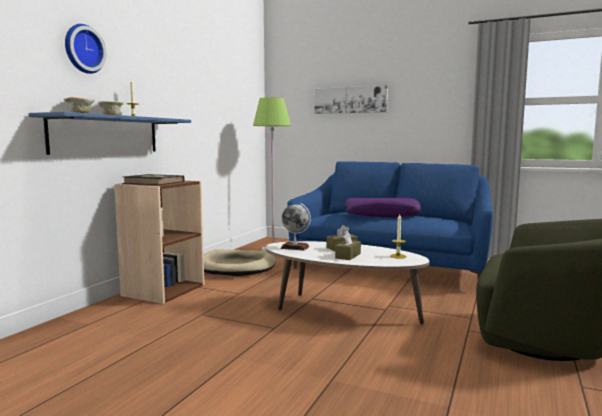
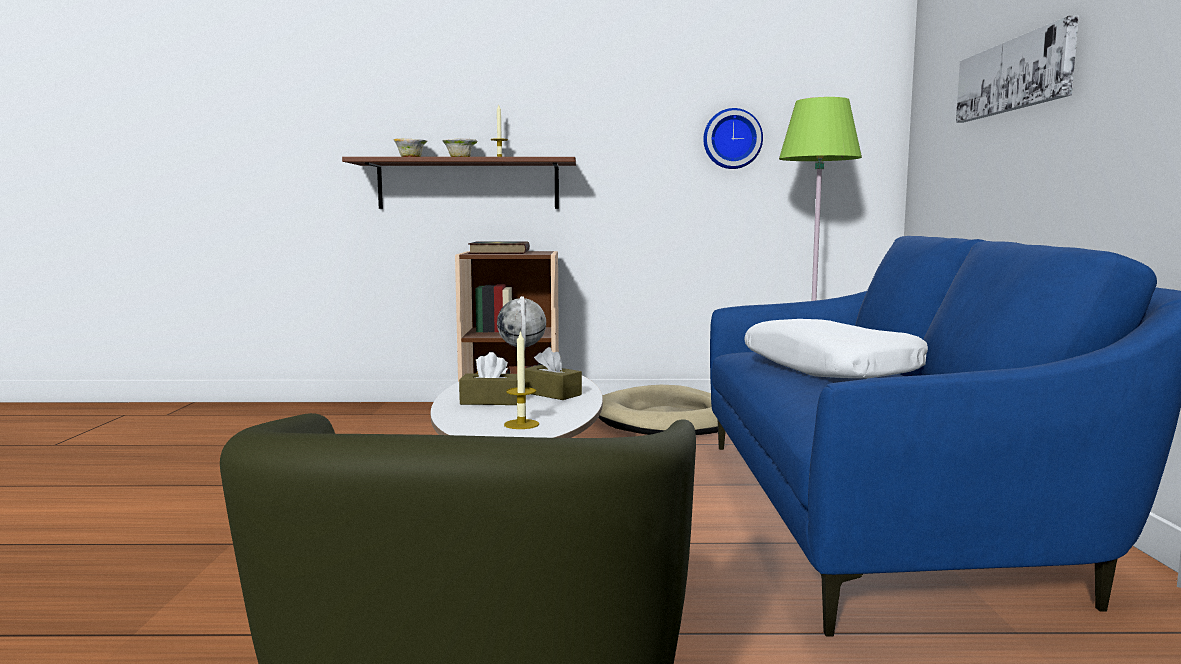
camera: 65 degrees right, 0 degrees up
blue shelf [29,112,191,155] -> brown shelf [342,157,576,209]
wall clock [65,24,106,74] -> wall clock moved to [703,108,763,169]
purple pillow [345,197,421,218] -> white pillow [744,319,928,378]

